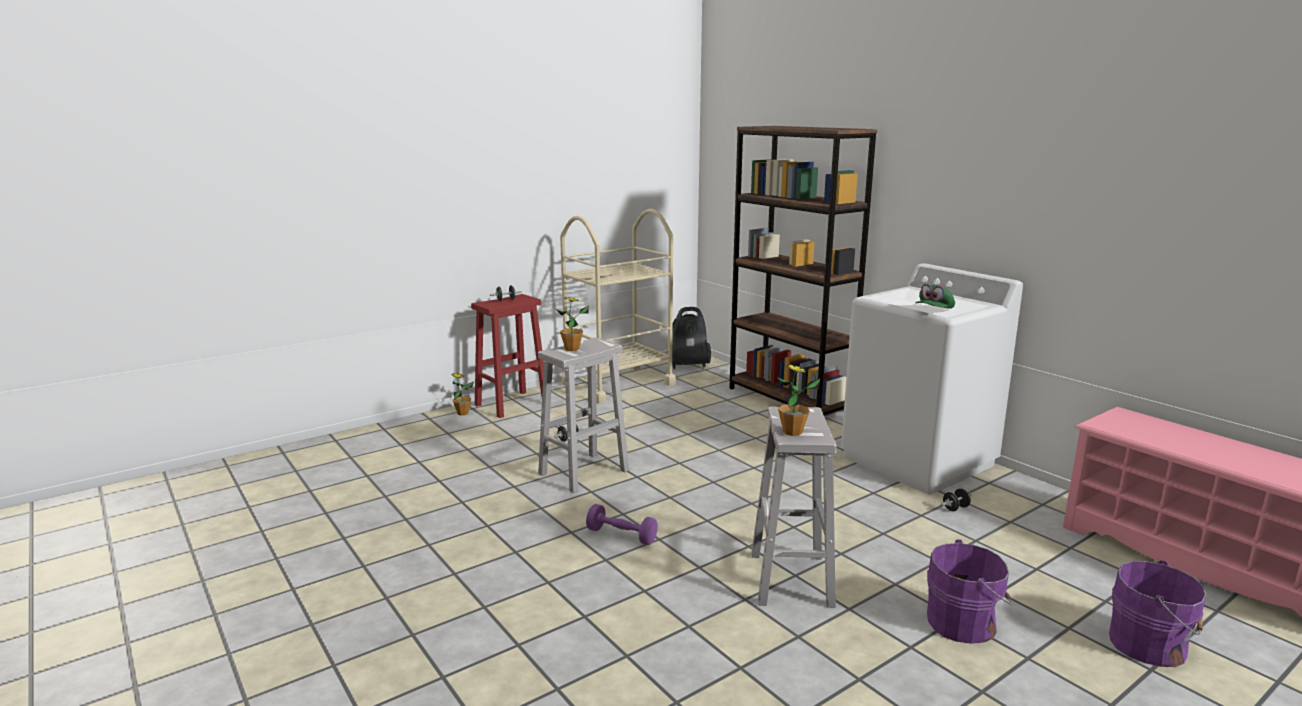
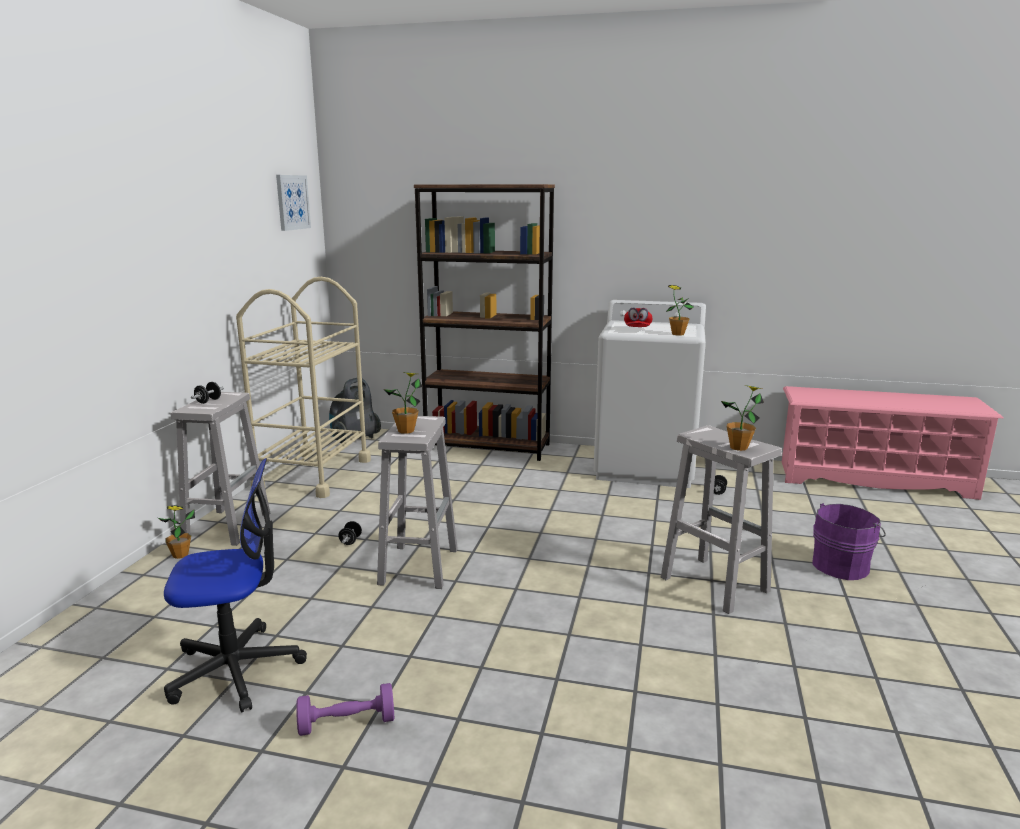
camera: 40 degrees left, 0 degrees up
red stool [471,294,544,418] -> white stool [171,392,270,546]
purple dumbbell [586,504,658,545] -> purple dumbbell moved to [296,683,394,736]
green cap [916,284,955,309] -> potted plant [666,285,694,336]
purple bucket [1109,560,1206,667] -> none
none -> office chair [164,458,307,712]
none -> picture [276,175,311,231]
none -> red cap [624,308,652,327]

